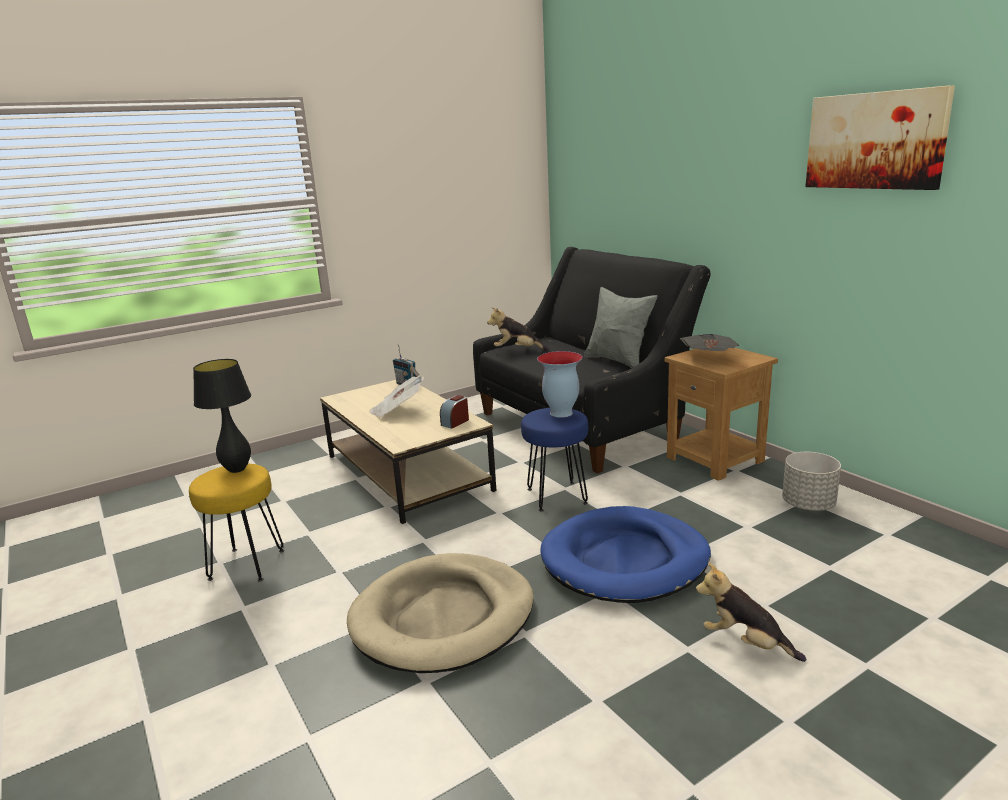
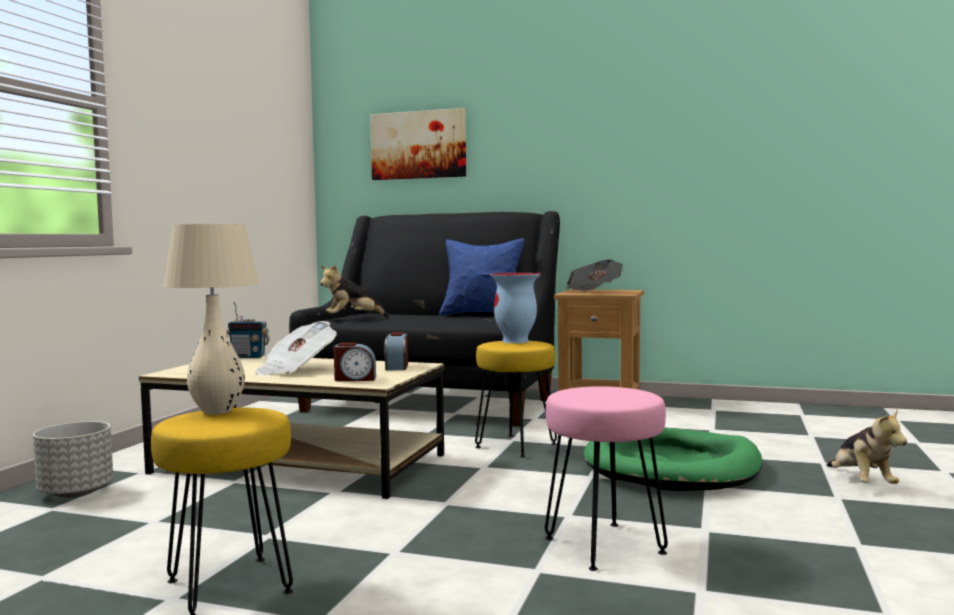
camera: 40 degrees left, 15 degrees down
black table lamp [193,359,251,473] -> beige table lamp [163,224,259,415]
beige dog bed [347,553,534,673] -> pink stool [545,386,668,571]
blue stool [521,408,588,511] -> yellow stool [475,341,557,458]
blue dog bed [541,506,711,603] -> green dog bed [584,428,762,491]
grey pillow [584,287,657,368] -> blue pillow [439,238,525,316]
plush toy [696,562,806,662] -> plush toy turned 90 degrees counterclockwise [827,409,907,484]
grey planter [782,452,841,511] -> grey planter moved to [33,421,113,498]
picture [805,85,955,190] -> picture moved to [370,108,466,180]
none -> alarm clock [334,343,376,381]

